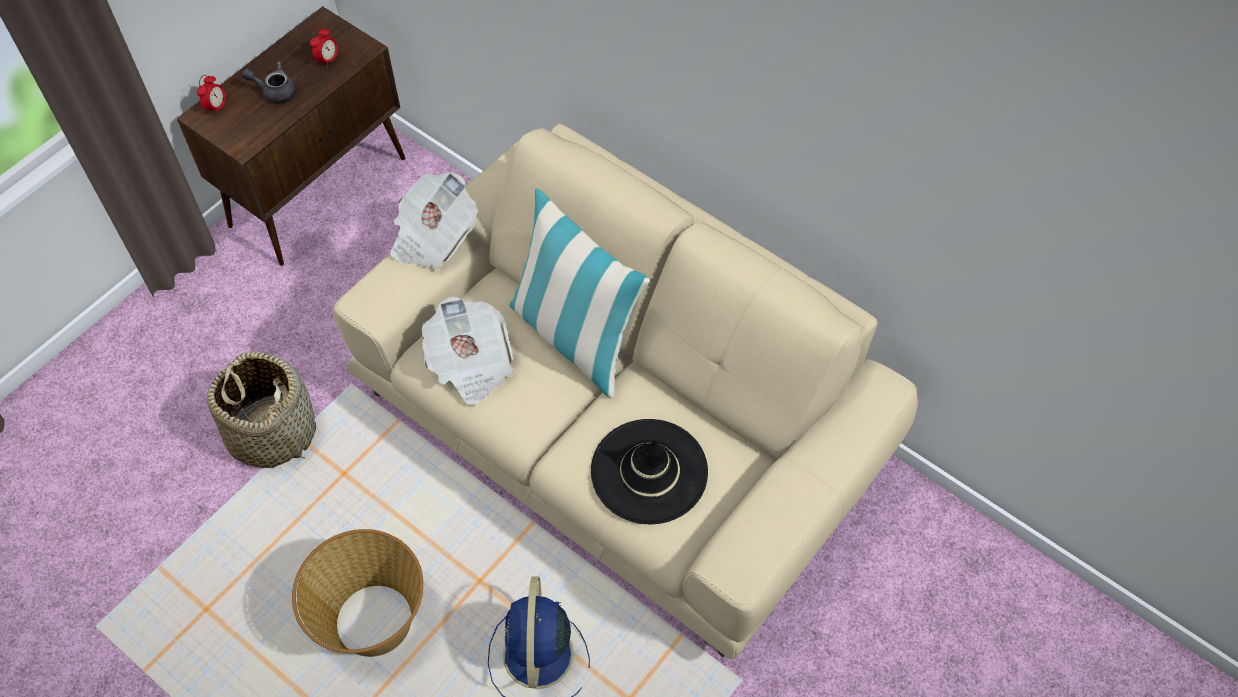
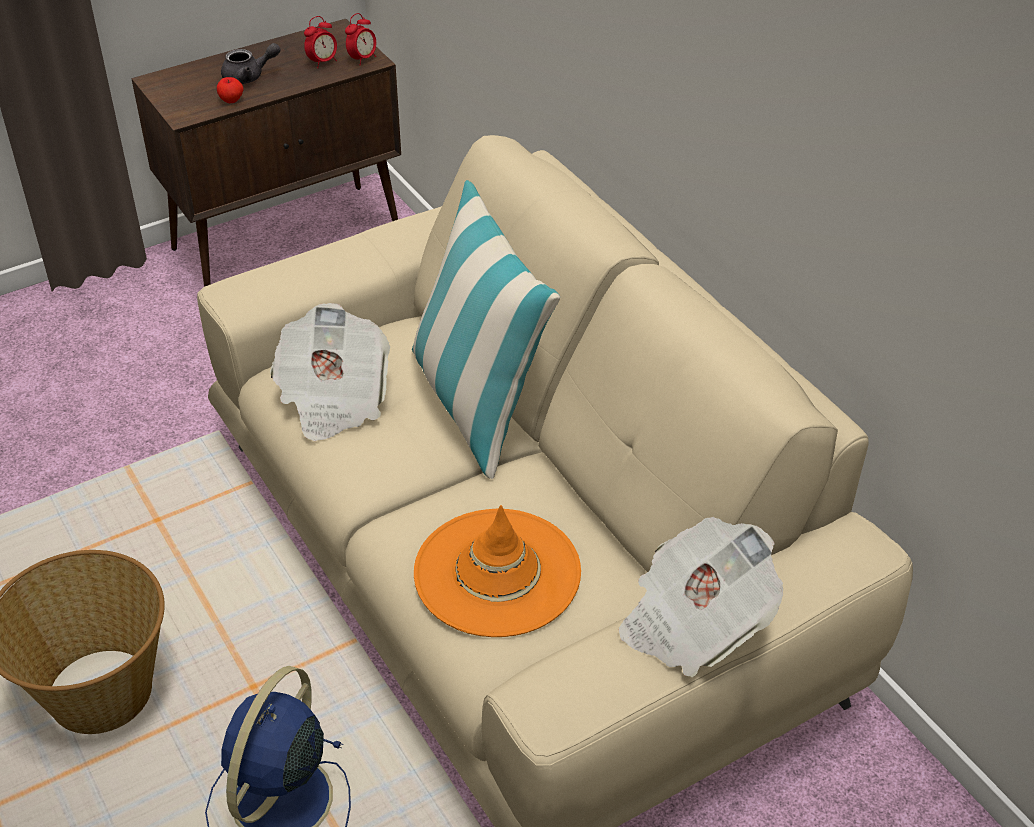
camera: 20 degrees right, 15 degrees down
alarm clock [197,75,227,116] -> alarm clock moved to [345,13,376,66]
basket [207,351,316,468] -> none
grey teapot [242,62,297,104] -> grey teapot turned 135 degrees clockwise [221,43,281,84]
newspaper [390,172,477,270] -> newspaper moved to [619,517,783,677]
black hat [591,419,708,525] -> orange hat [414,505,581,637]
none -> apple [217,77,244,103]

